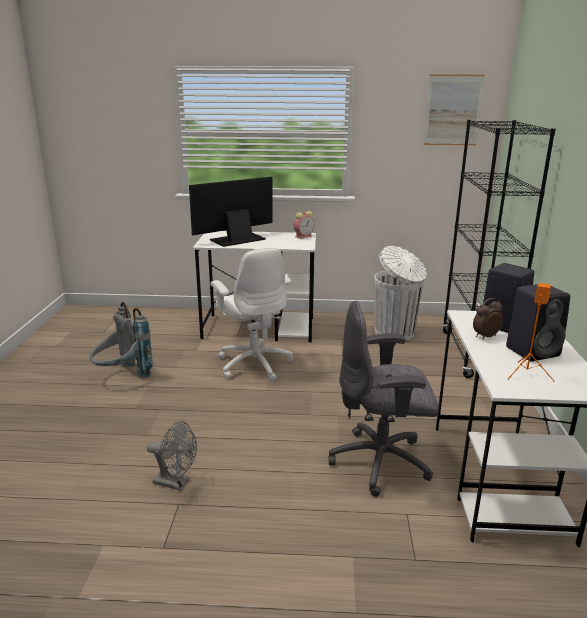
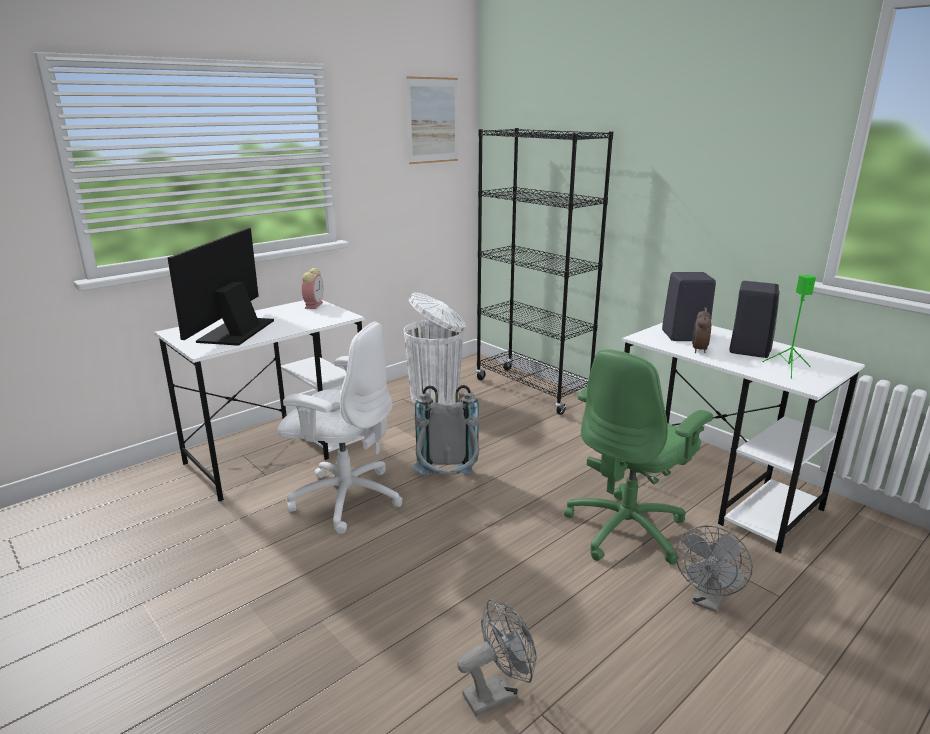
camera: 45 degrees left, 0 degrees up
grey backpack [90,302,153,378] -> grey backpack moved to [413,385,479,475]
grey office chair [328,300,439,497] -> green office chair [564,349,713,565]
orange speaker [507,283,554,381] -> green speaker [762,275,816,379]
none -> grey fan [676,525,753,612]

